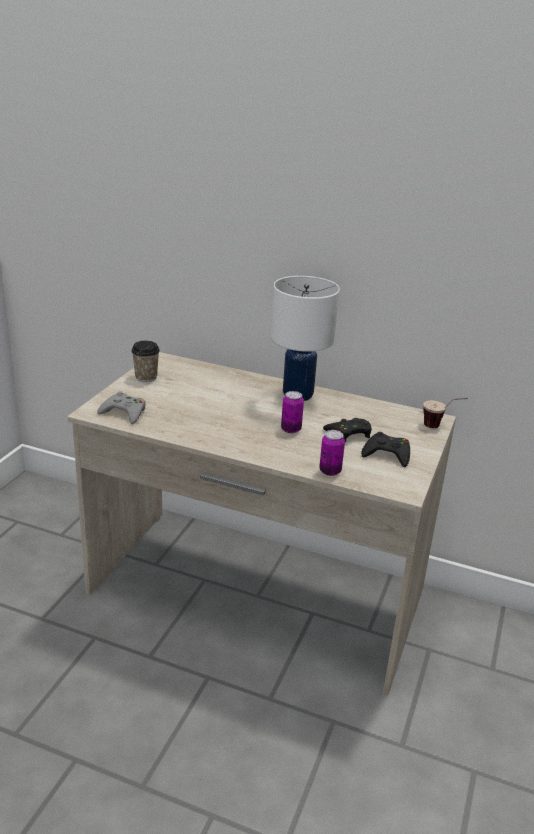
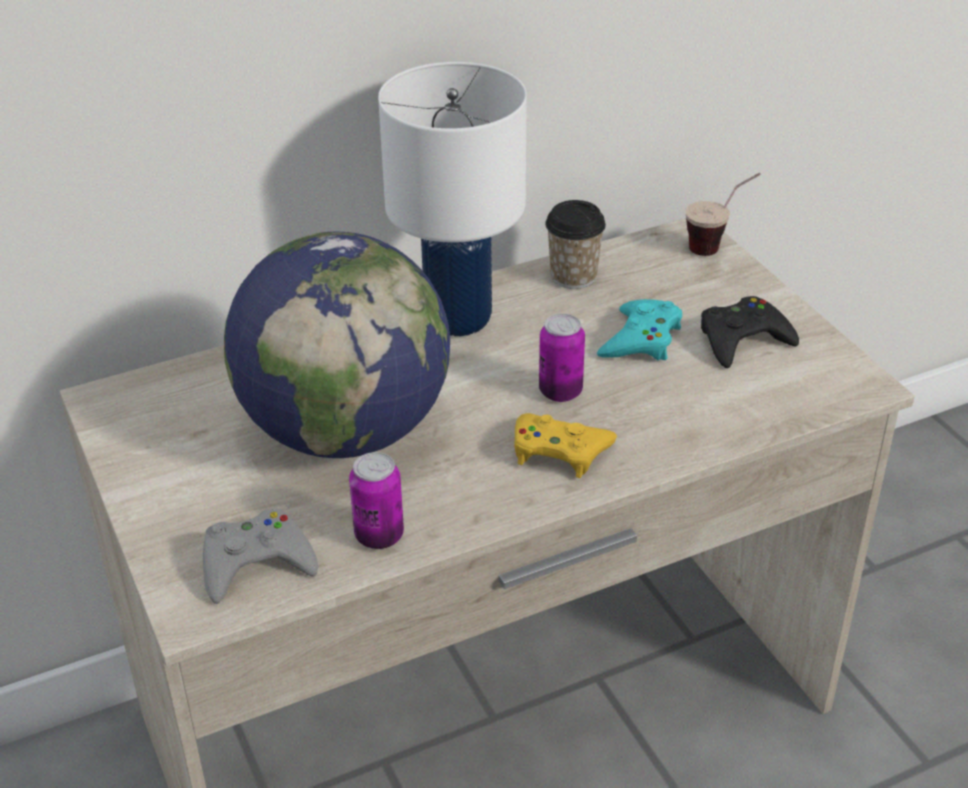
camera: 45 degrees left, 10 degrees up
cup [131,341,160,382] -> cup moved to [545,200,606,289]
can [319,430,345,476] -> can moved to [349,452,404,549]
black game controller [323,418,372,442] -> turquoise game controller [597,299,682,361]
none -> globe [224,232,450,458]
none -> yellow game controller [515,413,617,478]

